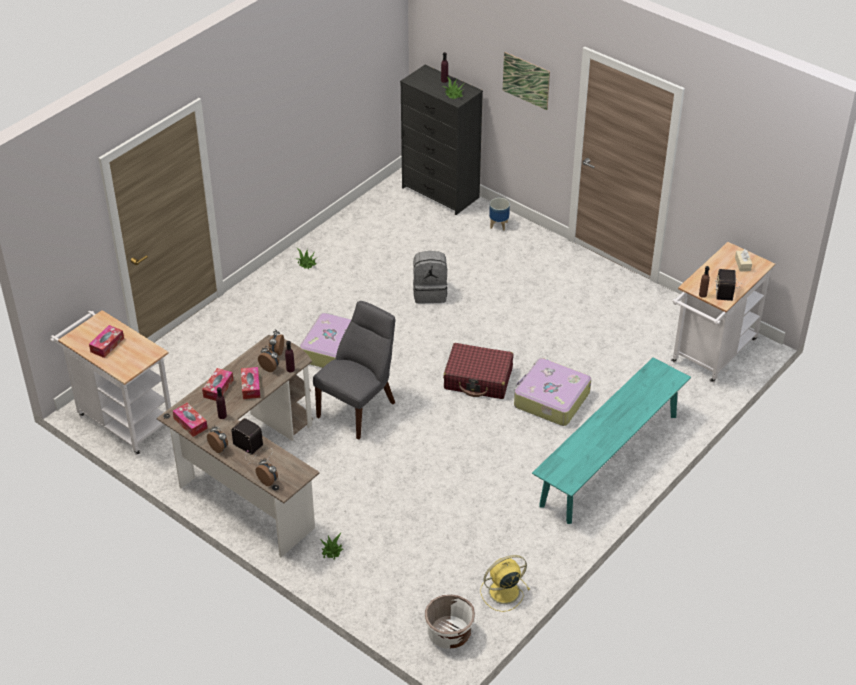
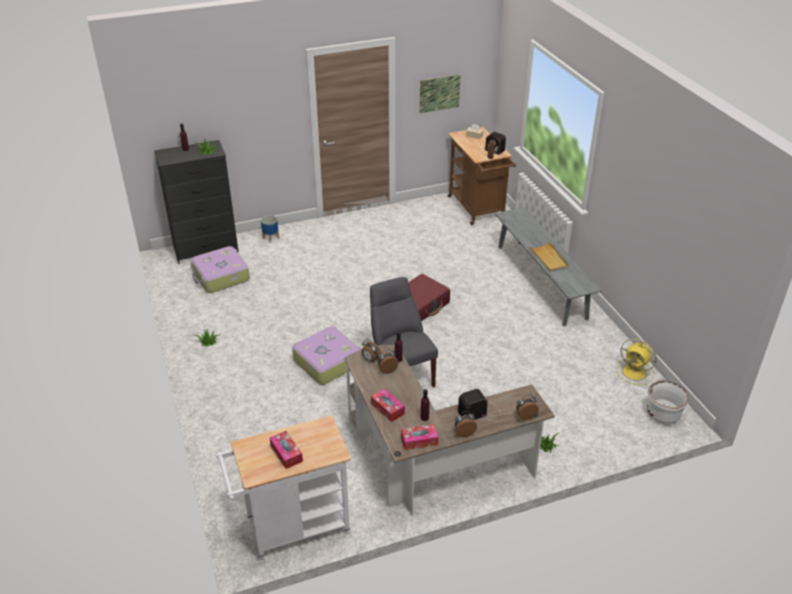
camera: 60 degrees left, 5 degrees down
tissue box [241,367,260,399] -> none
grey backpack [413,251,448,304] -> none
yellow fan [480,555,530,612] -> yellow fan turned 60 degrees counterclockwise [616,339,657,385]
picture [503,52,550,110] -> picture moved to [419,74,461,113]
suitcase [514,358,591,426] -> suitcase moved to [190,246,250,293]
turquoise bench [532,357,691,524] -> grey bench [495,207,602,326]
white cart [671,242,775,383] -> brown cart [448,127,516,225]
none -> beige tray [529,242,569,272]

